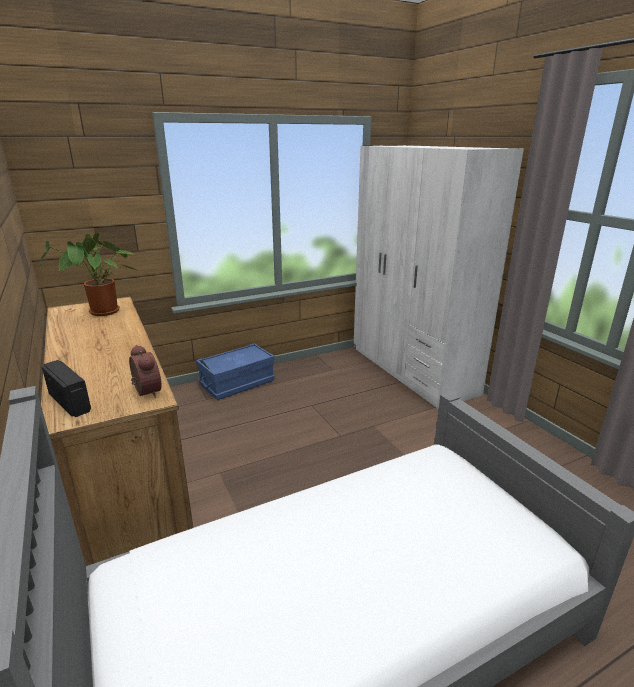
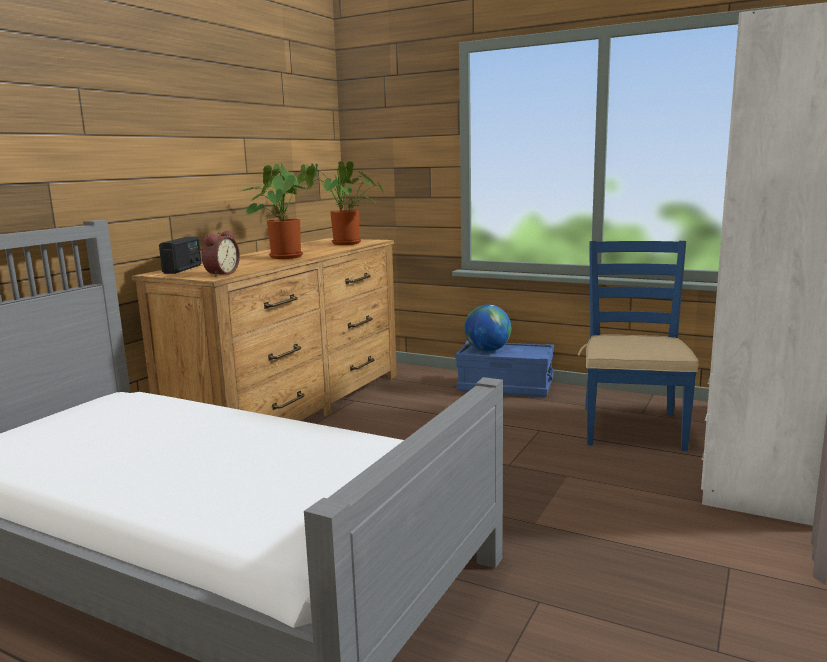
camera: 55 degrees right, 10 degrees down
none -> potted plant [241,163,315,259]
none -> globe [464,304,511,352]
none -> blue chair [578,241,699,451]

